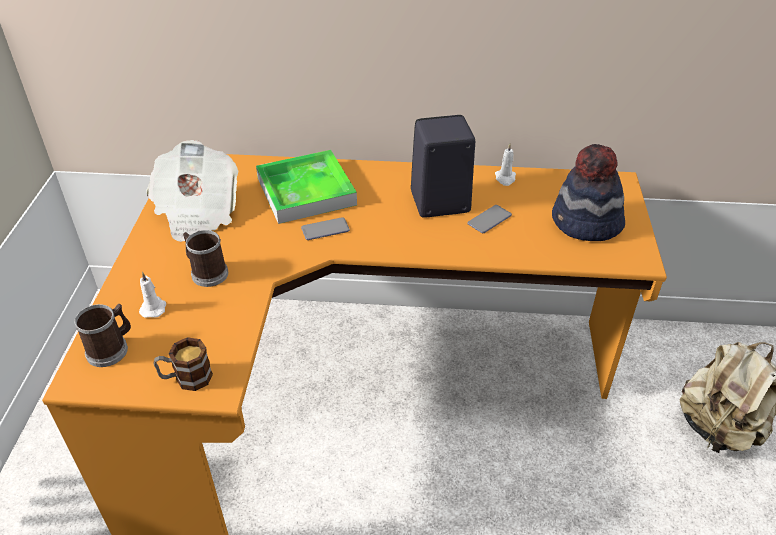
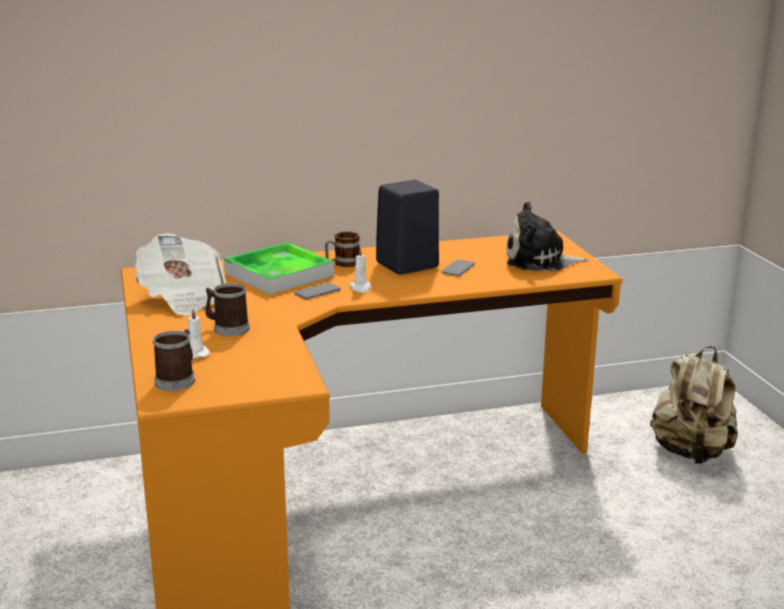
camera: 20 degrees left, 20 degrees down
mug [153,337,213,391] -> mug moved to [325,231,360,267]
white candle [495,143,516,186] -> white candle moved to [349,248,371,293]
hat [552,144,625,241] -> plush toy [506,202,588,271]

